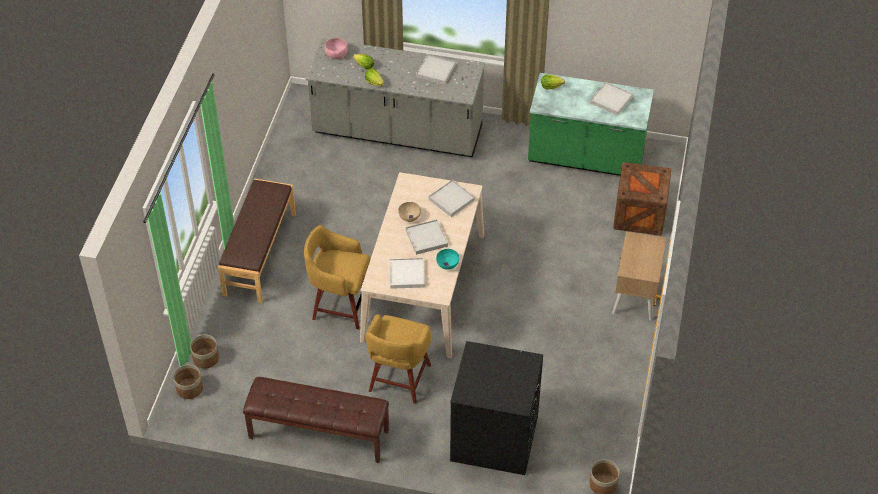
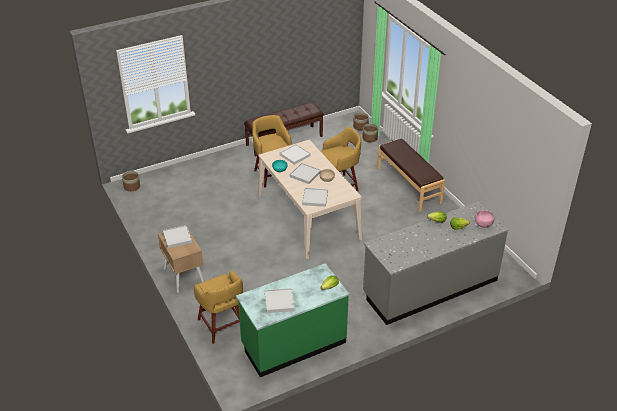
camera: 140 degrees right, 10 degrees down
white tray [416,54,456,85] -> white tray moved to [163,225,192,248]
black washing machine [450,341,543,475] -> none
crate [613,162,671,236] -> yellow stool [194,270,243,344]

